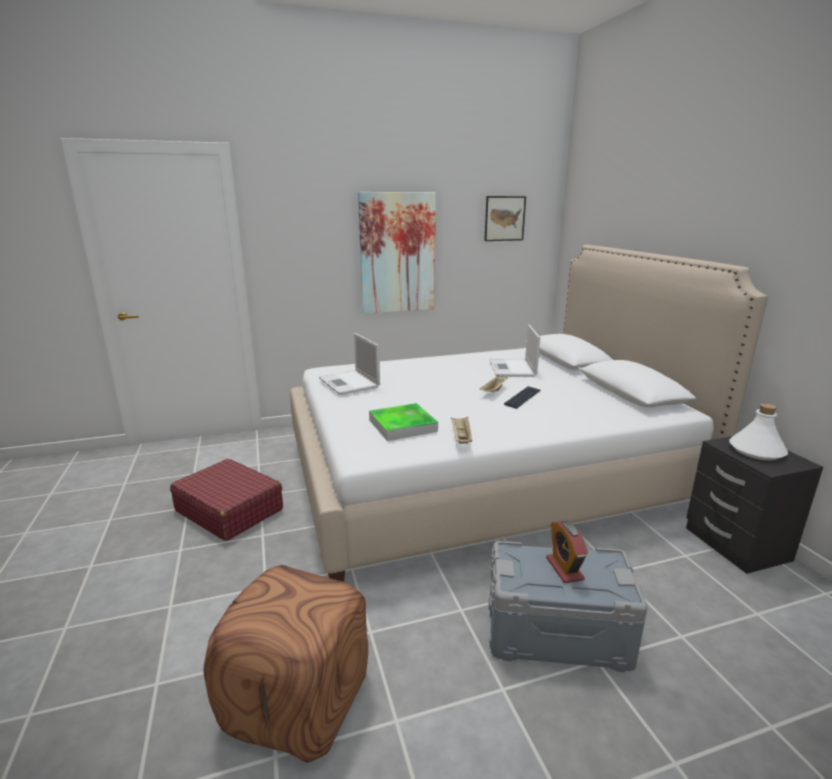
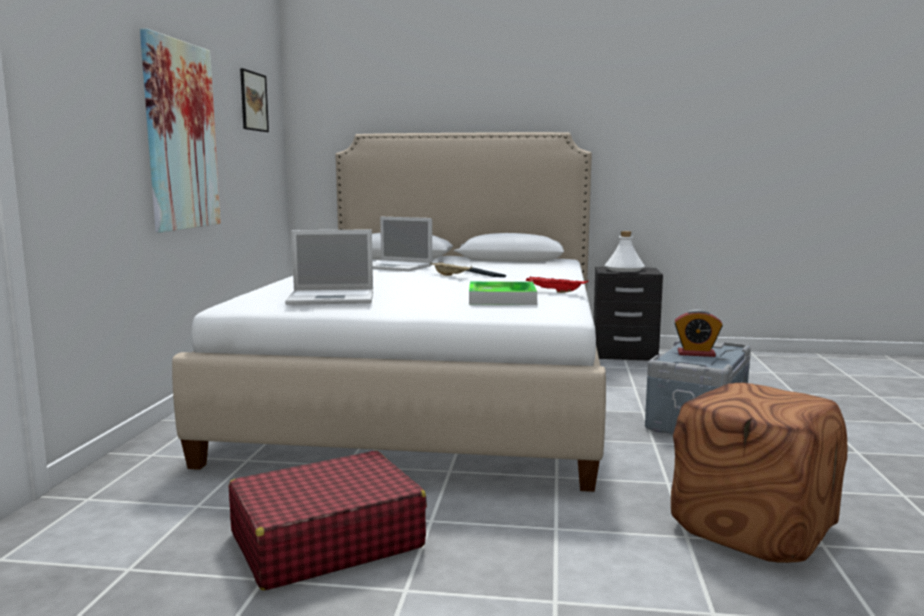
camera: 65 degrees left, 10 degrees down
beige tray [451,417,472,444] -> red tray [526,276,588,293]

